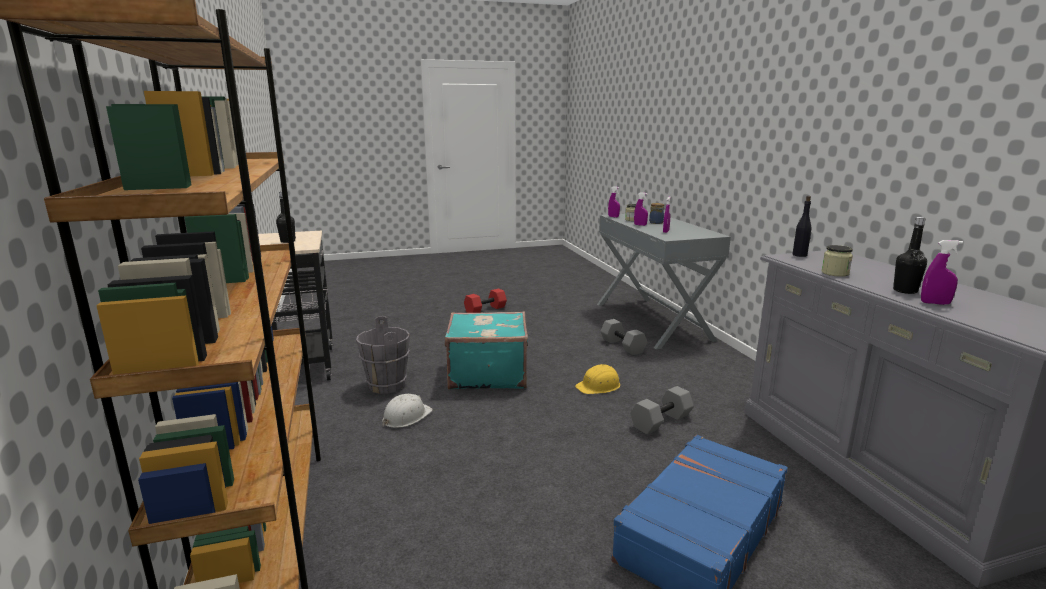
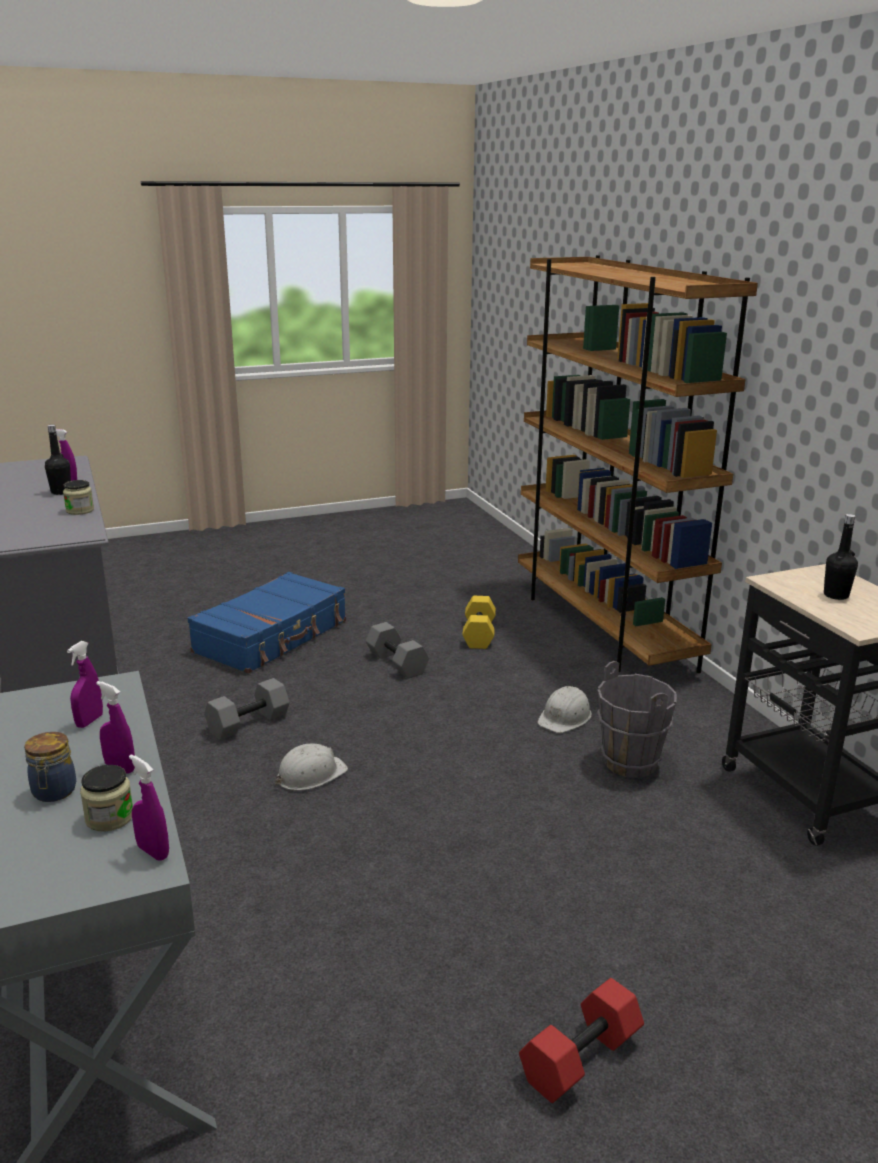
camera: 175 degrees right, 5 degrees up
turquoise suitcase [445,311,528,390] -> none
yellow hard hat [575,364,620,394] -> white hard hat [275,743,348,791]
grey dumbbell [600,319,647,355] -> grey dumbbell moved to [366,622,429,679]
black bottle [793,196,812,257] -> none
none -> yellow dumbbell [462,596,496,649]

